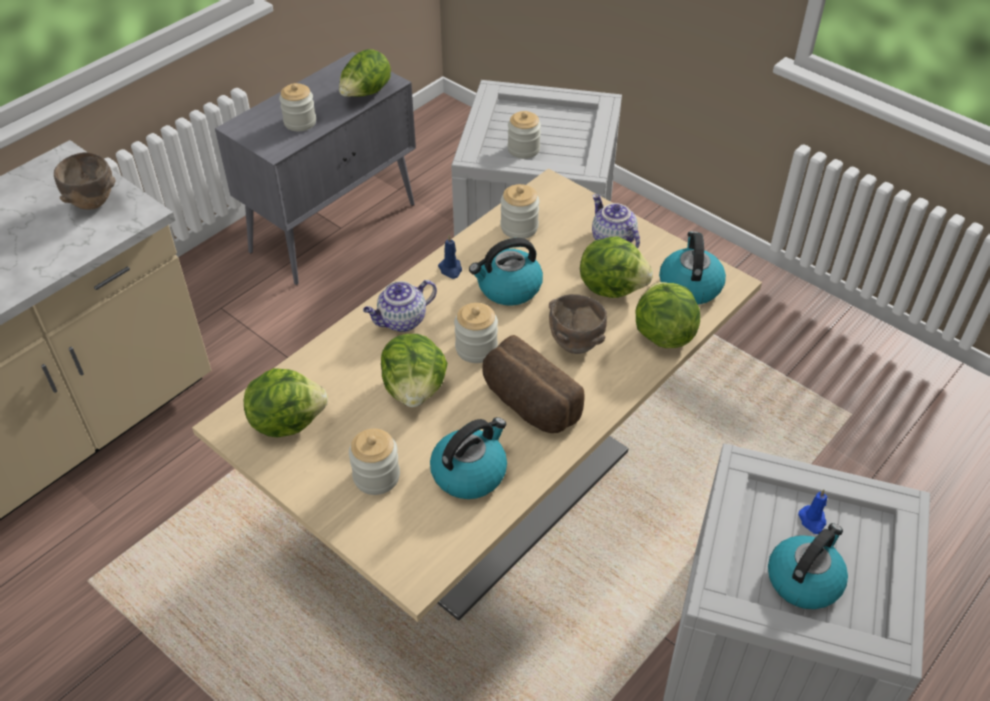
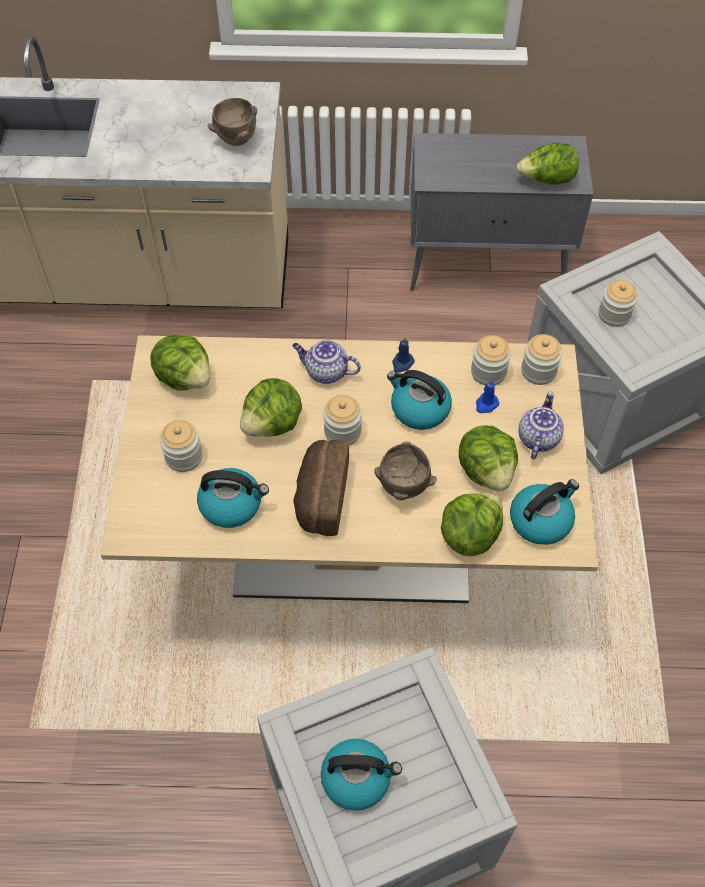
camera: 50 degrees right, 10 degrees up
jar [279,83,316,131] -> jar moved to [521,334,562,385]
blue candle [798,490,827,534] -> blue candle moved to [476,379,499,413]

